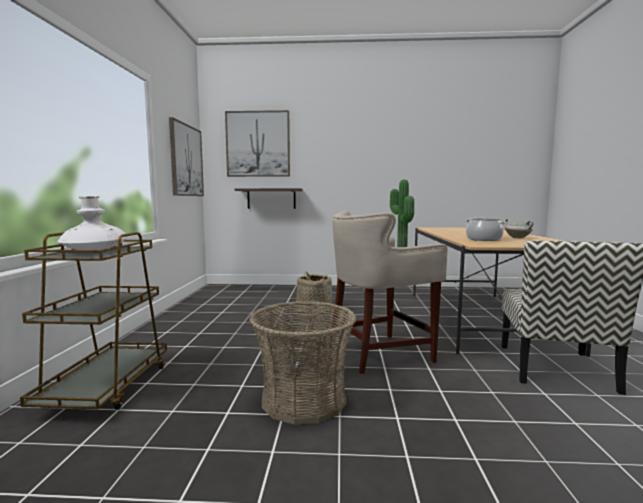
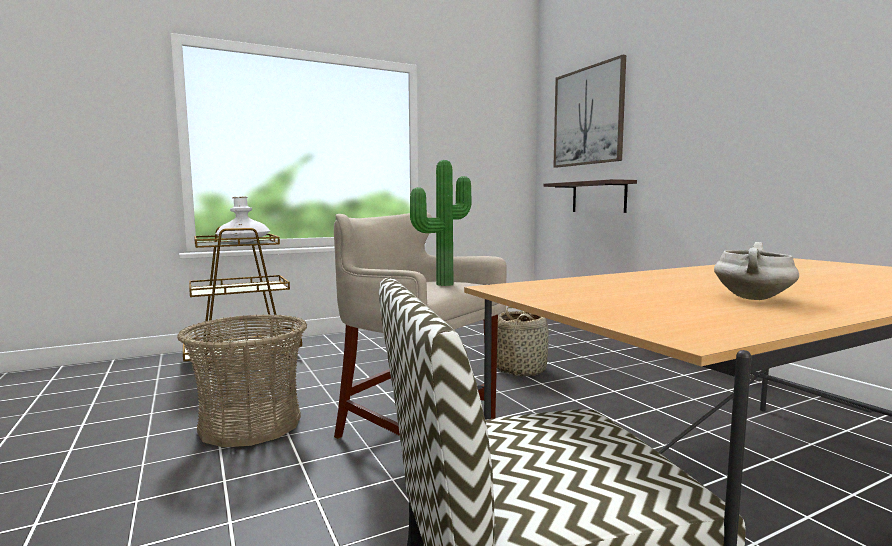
camera: 60 degrees right, 0 degrees up
picture [169,117,204,196] -> none
cooking pot [465,218,506,241] -> none

